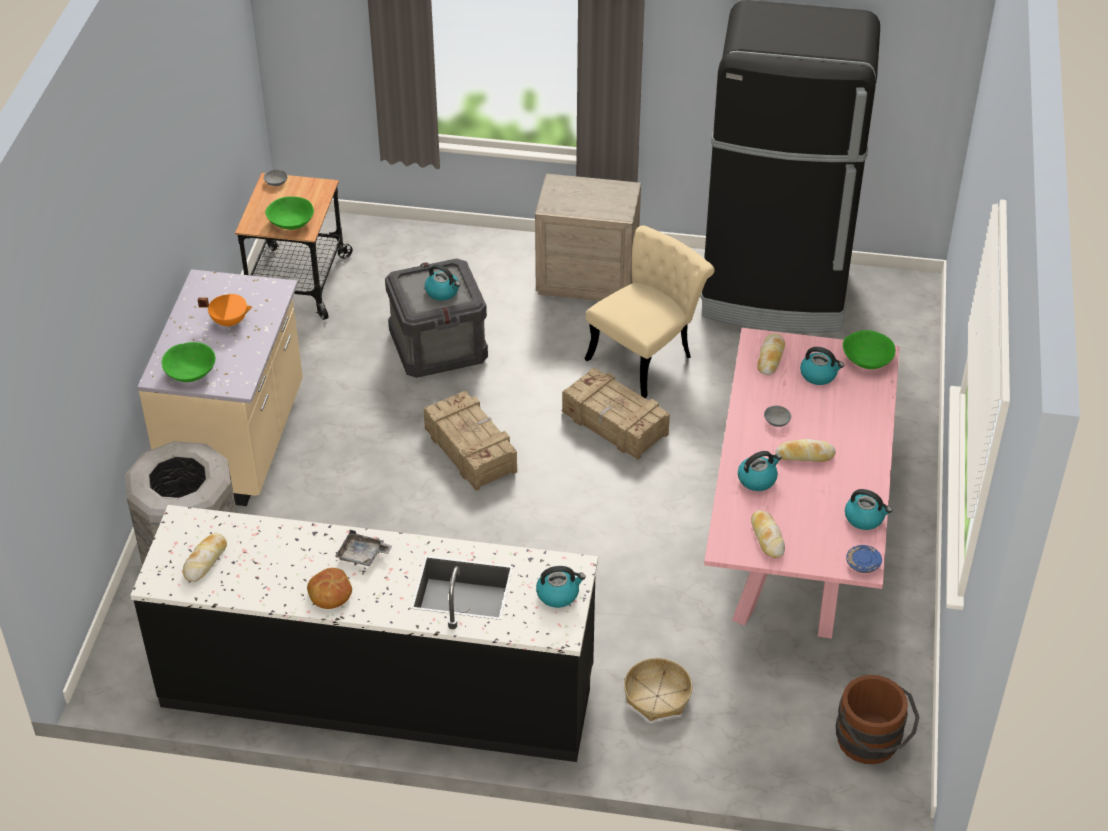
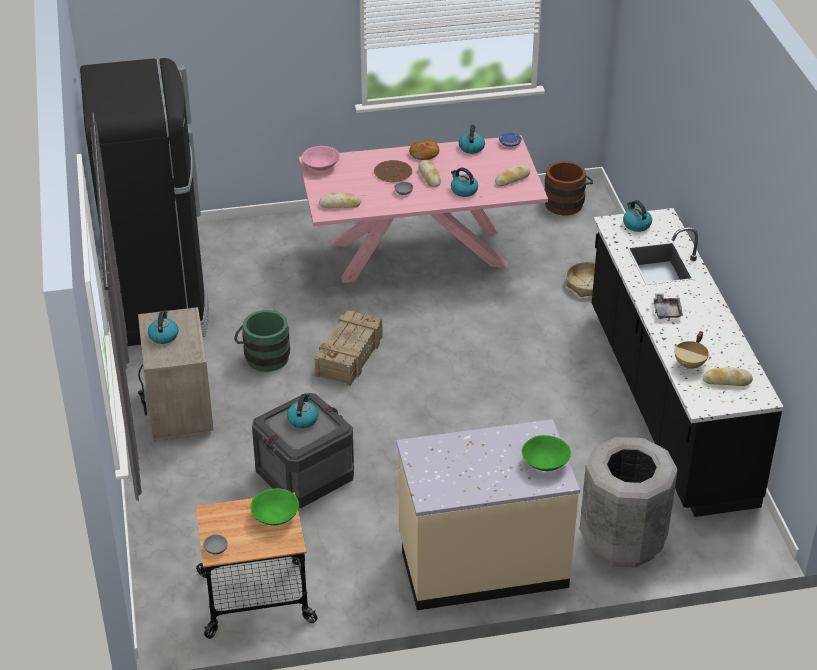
camera: 110 degrees left, 5 degrees down
orange cooking pot [198,294,252,328] -> none
bread [307,568,352,609] -> bread moved to [409,140,439,160]
crate [424,391,517,491] -> none
beige chair [584,225,715,398] -> green bucket [234,310,290,372]
kettle [800,347,844,385] -> kettle moved to [148,311,178,344]
green bowl [843,330,895,369] -> pink bowl [301,146,340,171]
none -> brown plate [374,160,412,182]
none -> beige cooking pot [674,331,709,369]

